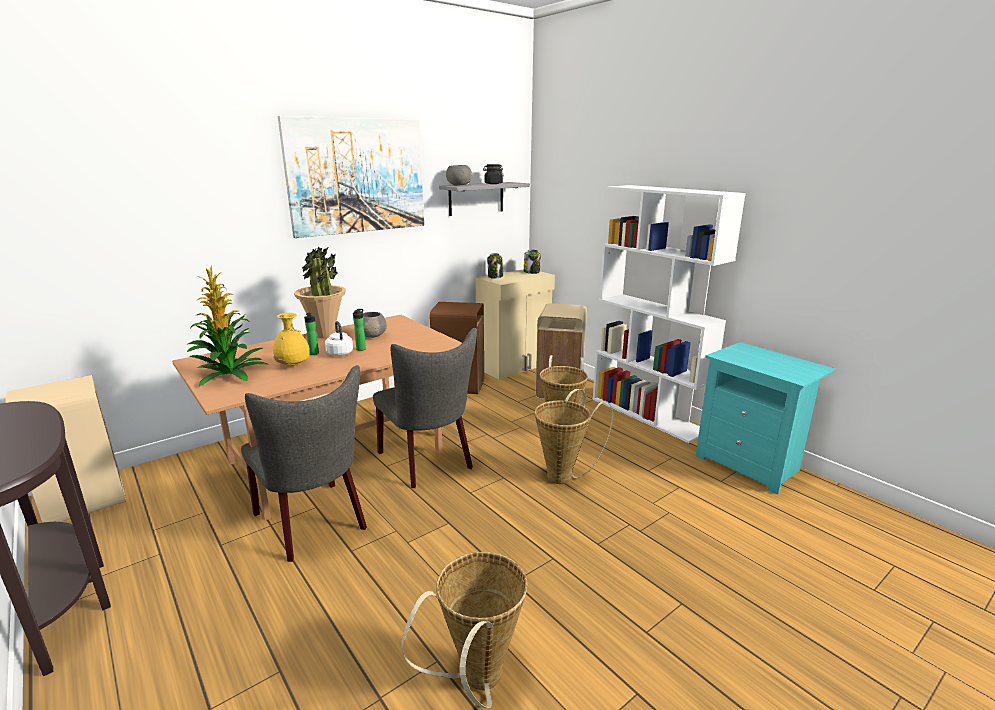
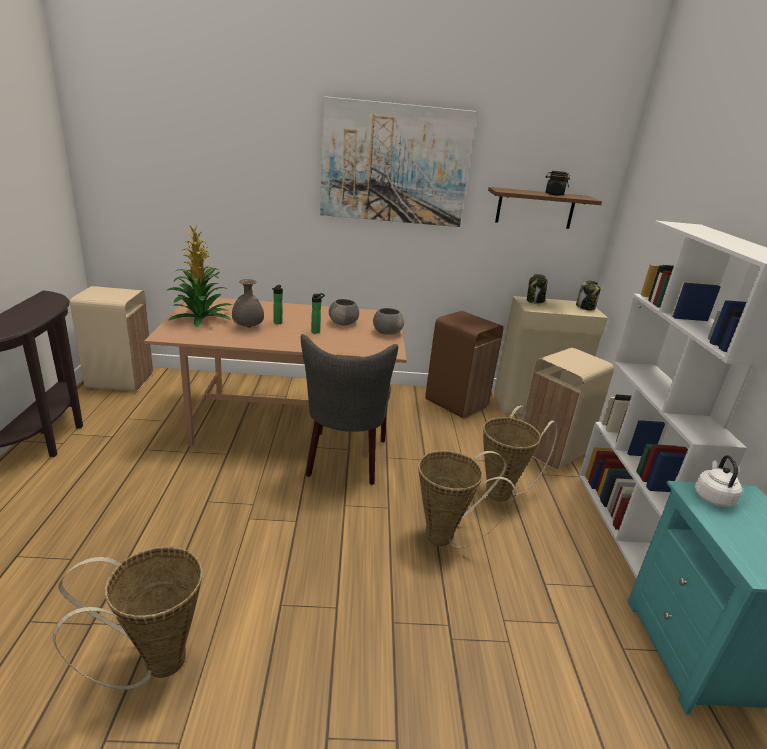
camera: 35 degrees right, 5 degrees up
grey chair [241,365,367,562] -> none
yellow vase [273,313,310,366] -> grey vase [232,279,264,328]
potted plant [294,246,346,338] -> none
white kettle [325,321,353,356] -> white kettle moved to [695,455,743,507]
grey shelf [439,182,530,216] -> brown shelf [488,187,602,229]
grey bowl [446,165,473,186] -> grey bowl moved to [373,308,404,335]

